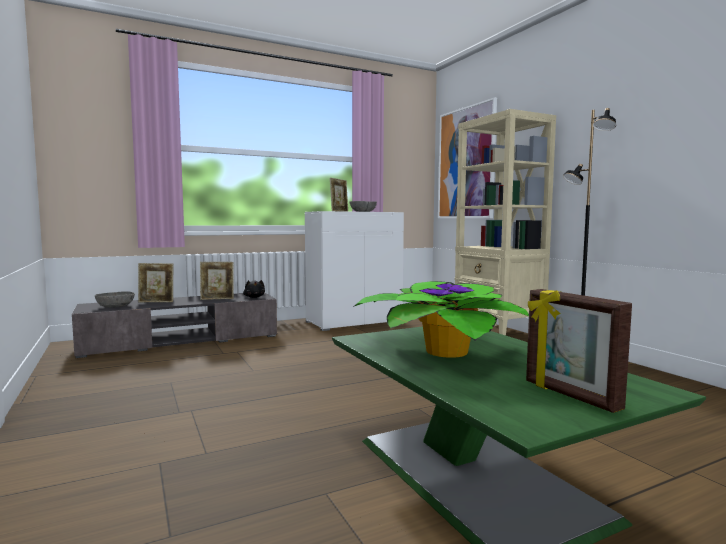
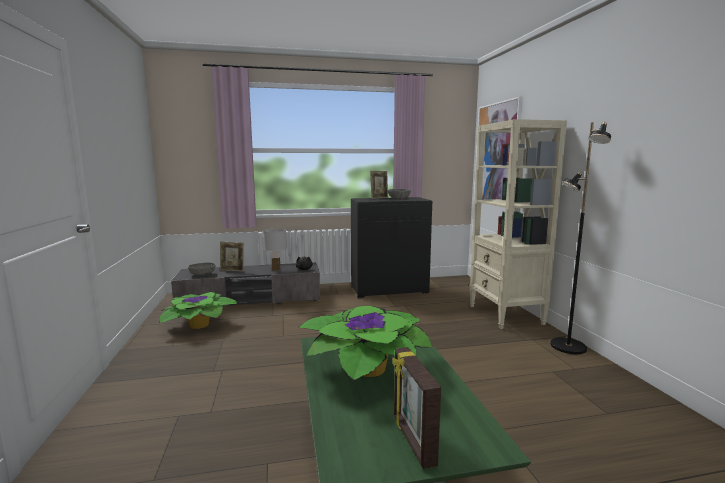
camera: 15 degrees right, 5 degrees up
picture frame [200,262,234,300] -> white table lamp [263,228,287,271]
white cabinet [305,211,404,331] -> black cabinet [351,197,432,298]
none -> potted plant [159,292,238,329]

